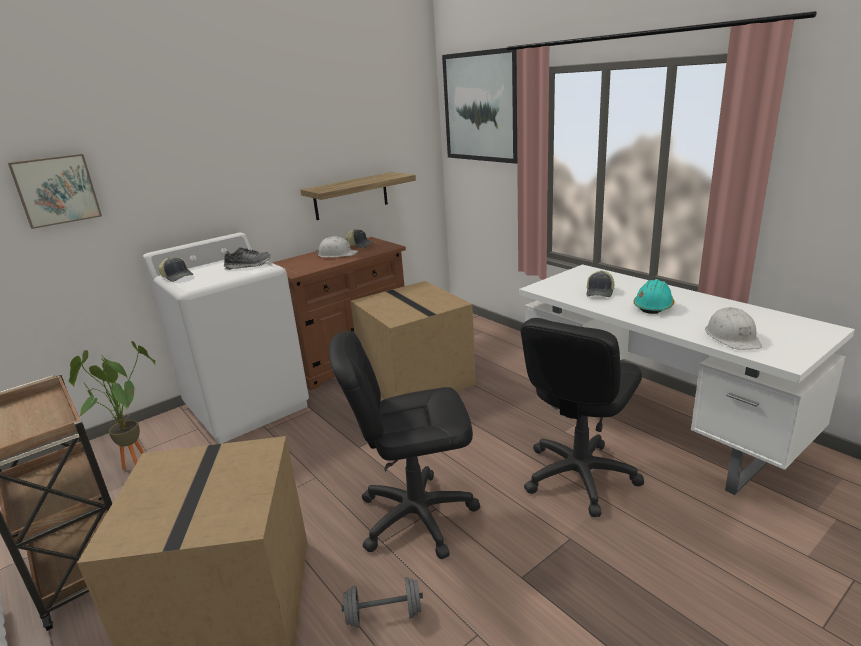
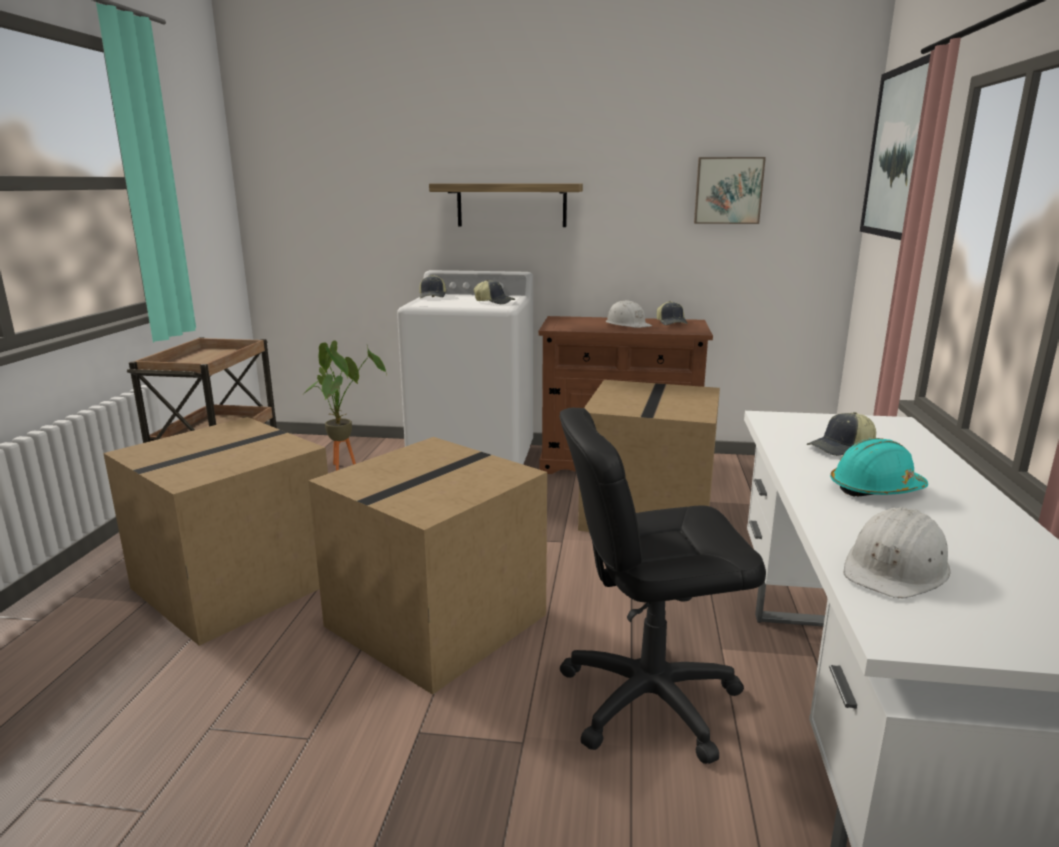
camera: 45 degrees right, 5 degrees down
picture [8,154,102,229] -> picture moved to [694,157,766,224]
shoe [224,247,270,270] -> cap [473,280,515,304]
shelf [301,172,416,220] -> shelf moved to [429,184,583,227]
black office chair [329,331,480,559] -> cardboard box [308,437,547,695]
grey dumbbell [342,577,423,628] -> none

